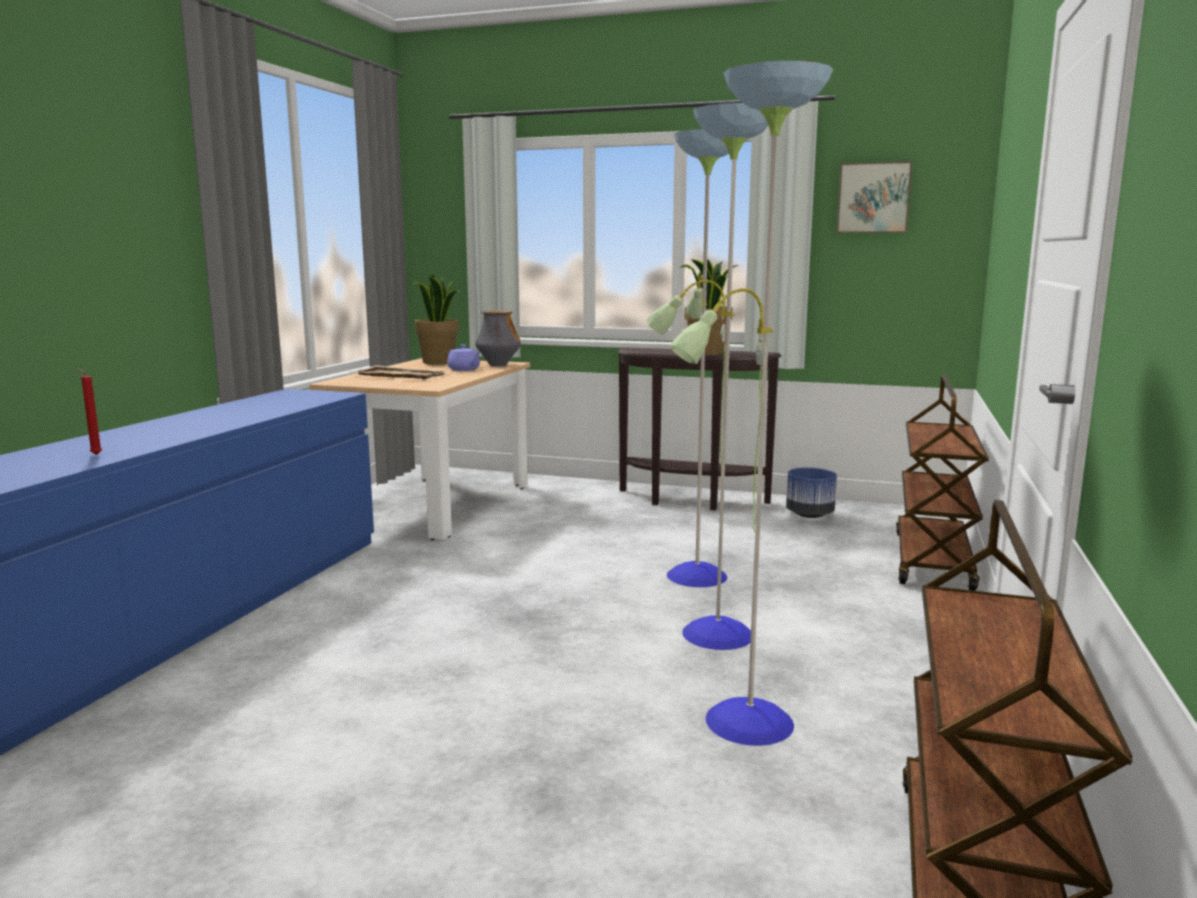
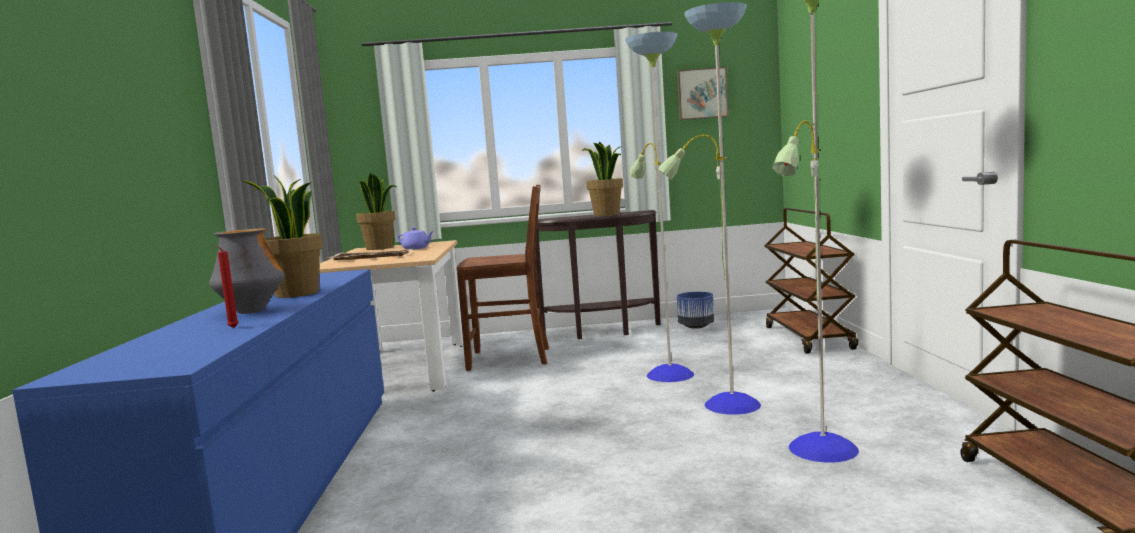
camera: 20 degrees left, 5 degrees down
vase [475,311,521,367] -> vase moved to [209,229,285,314]
none -> potted plant [241,176,323,298]
none -> brown chair [457,185,549,371]

